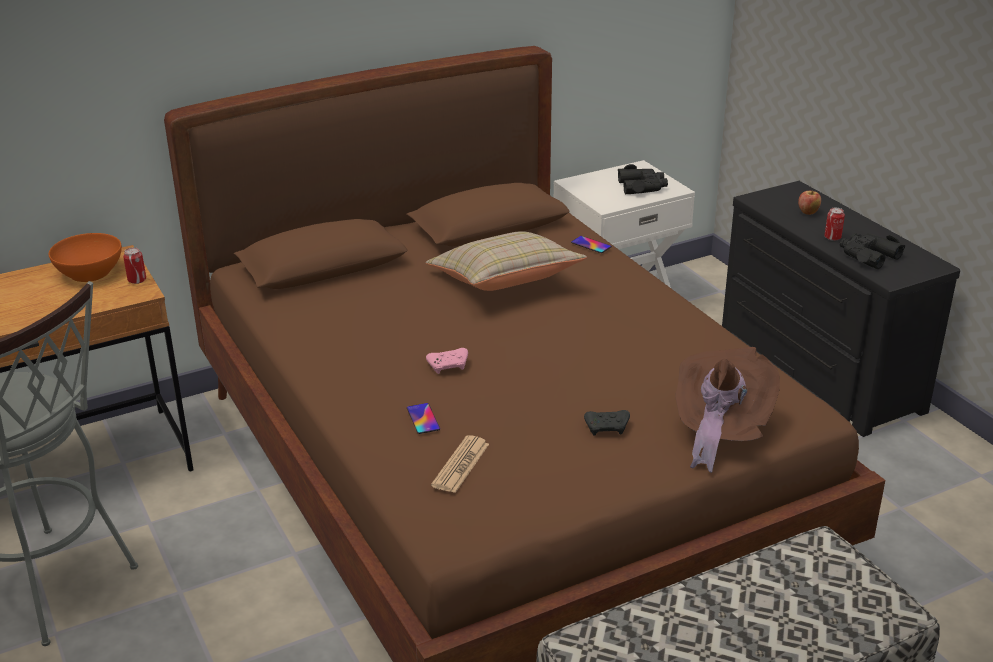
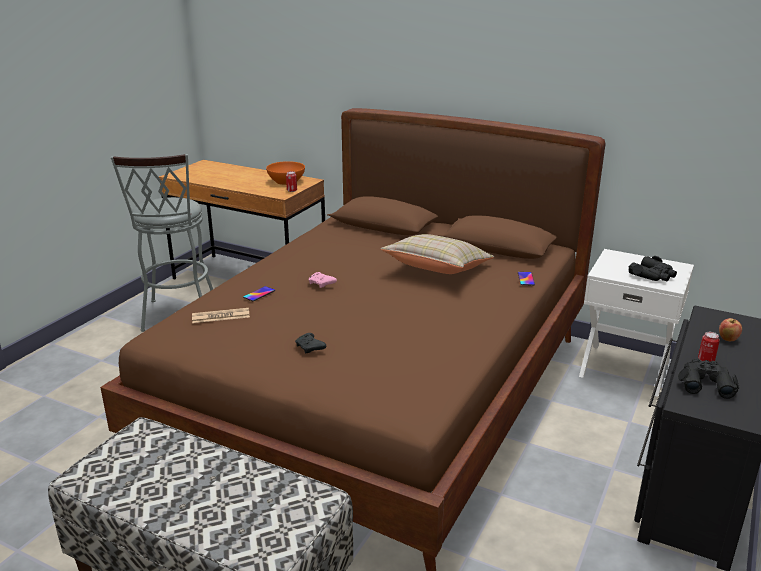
camera: 55 degrees right, 5 degrees down
brown hat [675,347,780,473] -> none

